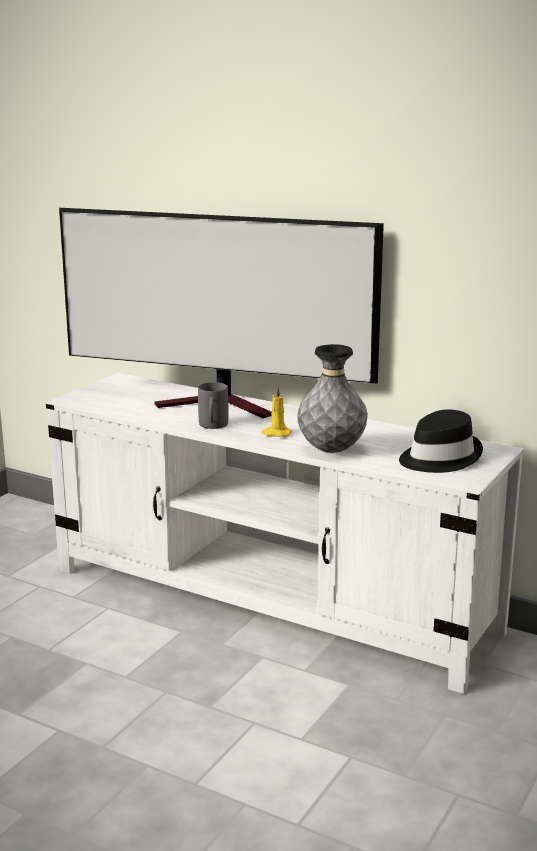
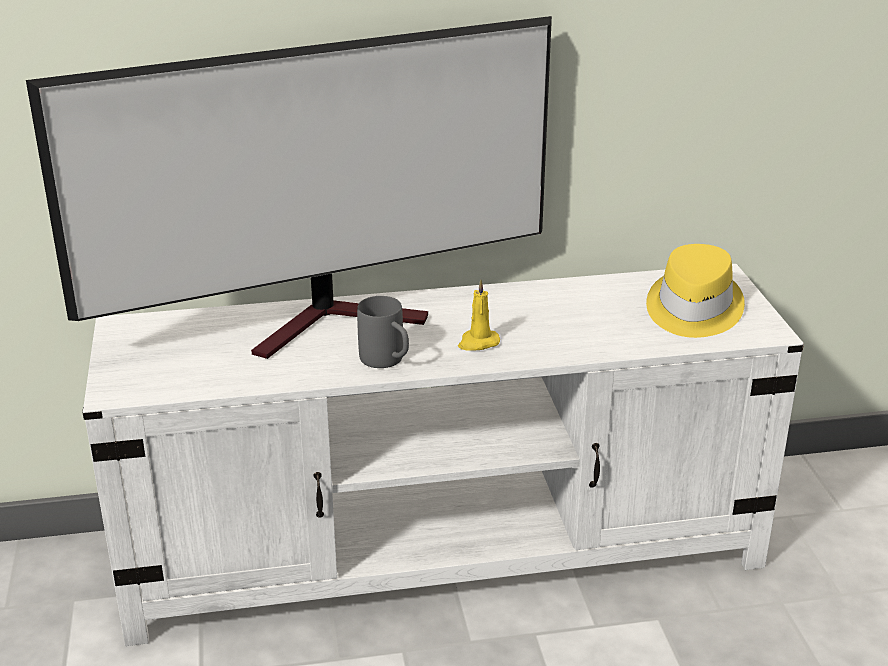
camera: 40 degrees left, 10 degrees up
grey vase [297,344,368,453] -> none
black hat [399,409,483,473] -> yellow hat [646,244,745,338]

